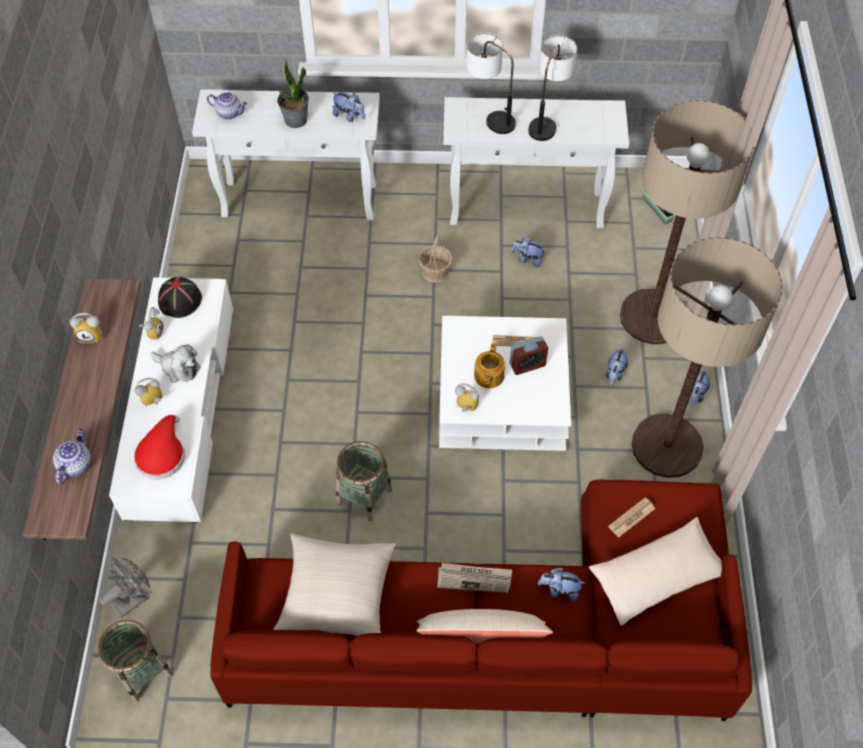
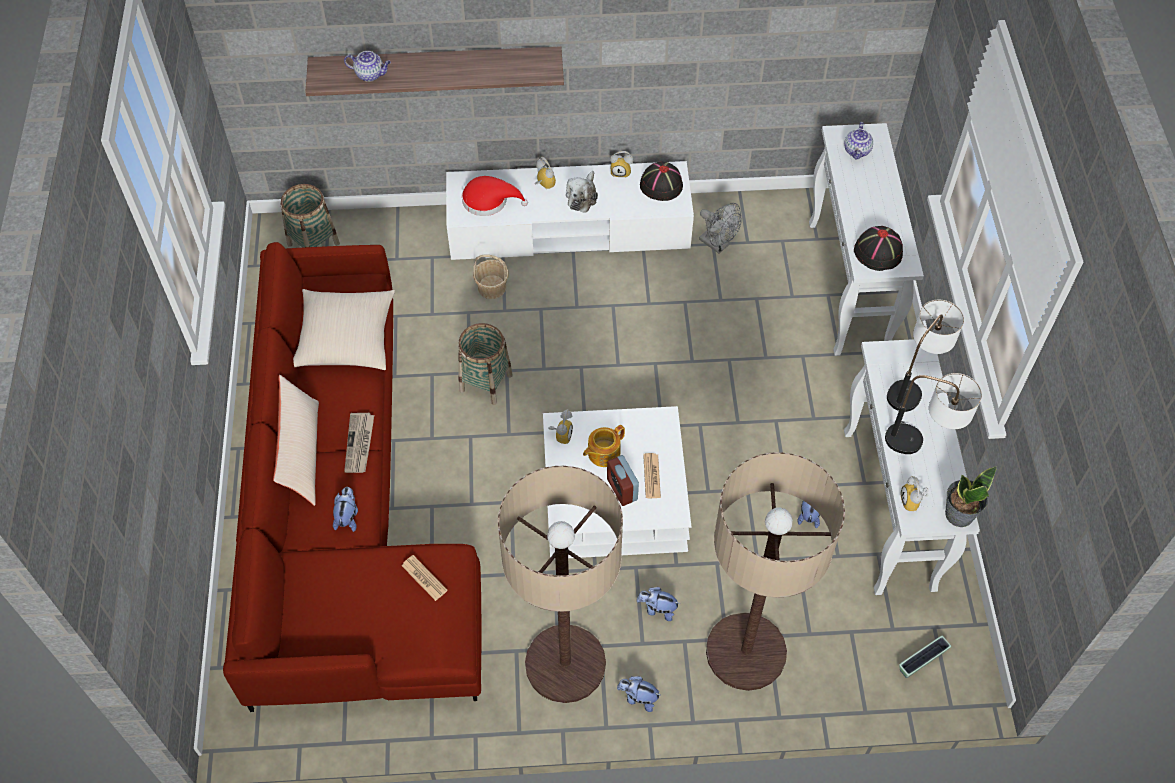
camera: 85 degrees right, 0 degrees up
alarm clock [70,313,103,343] -> alarm clock moved to [901,475,929,511]
grey fan [100,558,150,618] -> grey fan moved to [699,203,742,254]
potted plant [277,59,309,128] -> potted plant moved to [945,466,997,527]
plush toy [332,92,365,122] -> black hat [854,226,903,271]
basket [419,235,452,283] -> basket moved to [473,254,508,299]
teapot [474,343,505,388] -> teapot turned 45 degrees counterclockwise [583,425,625,467]
beige pillow [589,517,722,626] -> none

